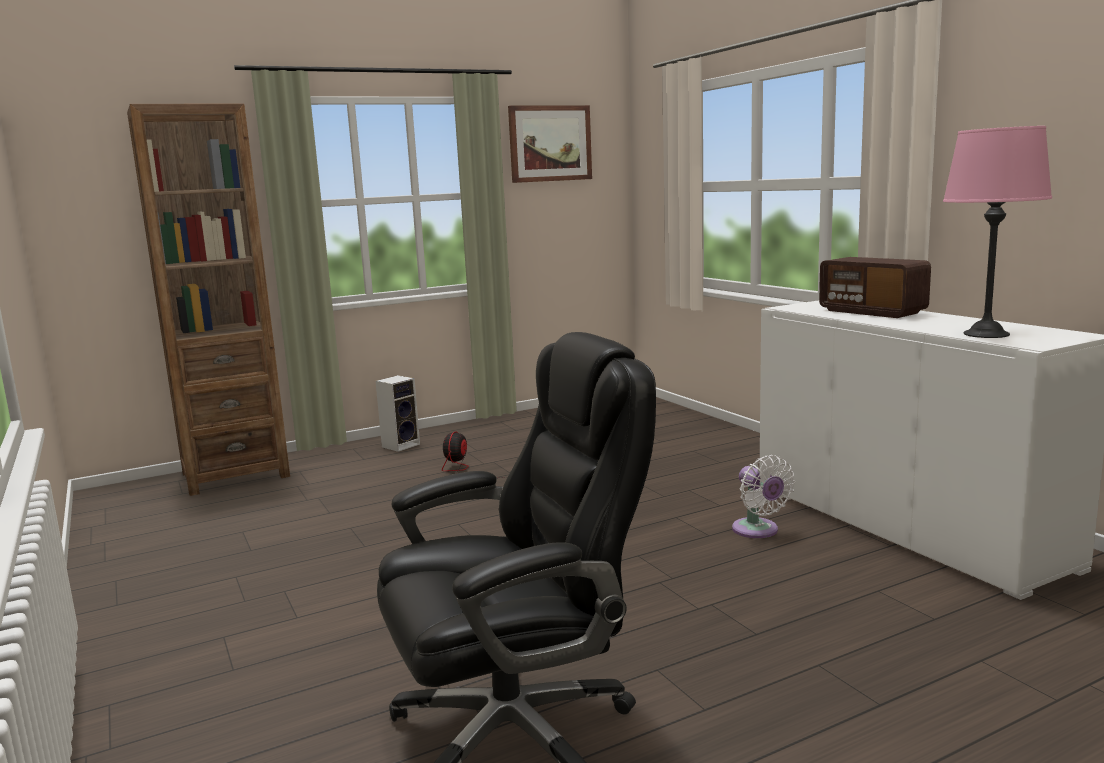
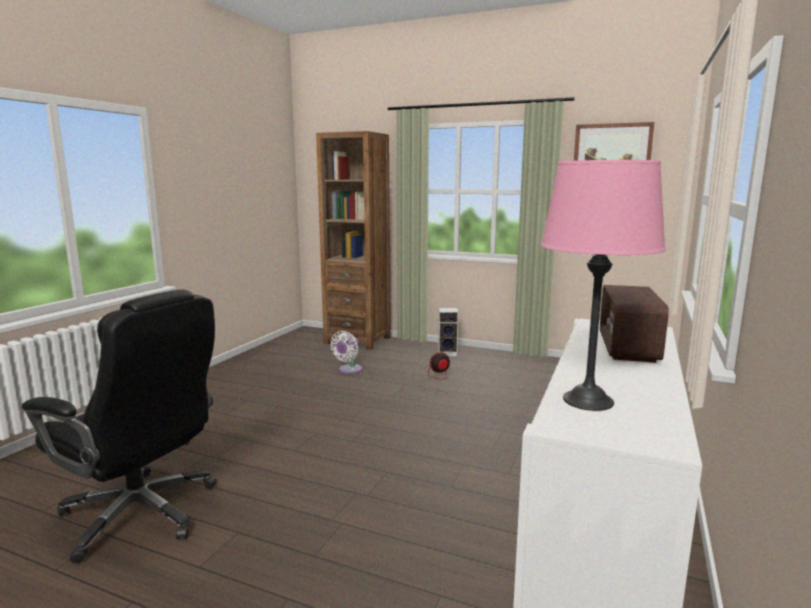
camera: 50 degrees right, 0 degrees up
white fan [732,455,795,538] -> white fan moved to [330,331,362,374]

